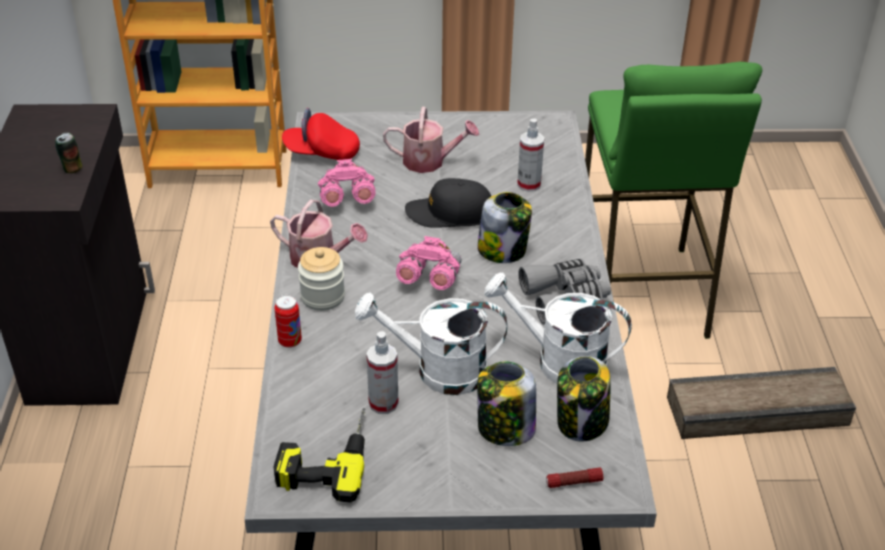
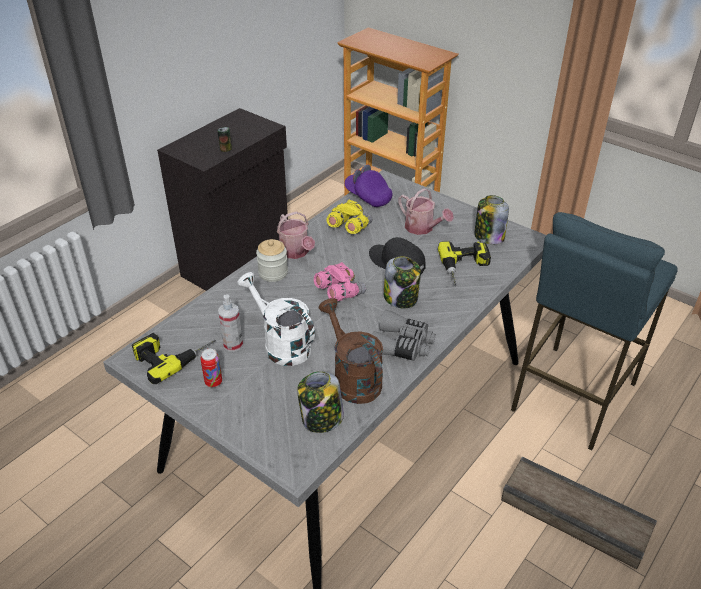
camera: 40 degrees right, 0 degrees up
can [274,295,302,348] -> can moved to [200,349,222,388]
red cap [282,108,360,160] -> purple cap [345,165,392,207]
pink binoculars [318,159,375,207] -> yellow binoculars [327,200,372,234]
jar [477,361,536,446] -> jar moved to [474,195,509,244]
white watering can [484,272,632,384] -> brown watering can [319,298,383,404]
spray bottle [517,119,544,192] -> power drill [438,241,491,286]
flashlight [546,467,603,488] -> none
green stool [585,62,762,339] -> blue stool [511,212,678,451]

